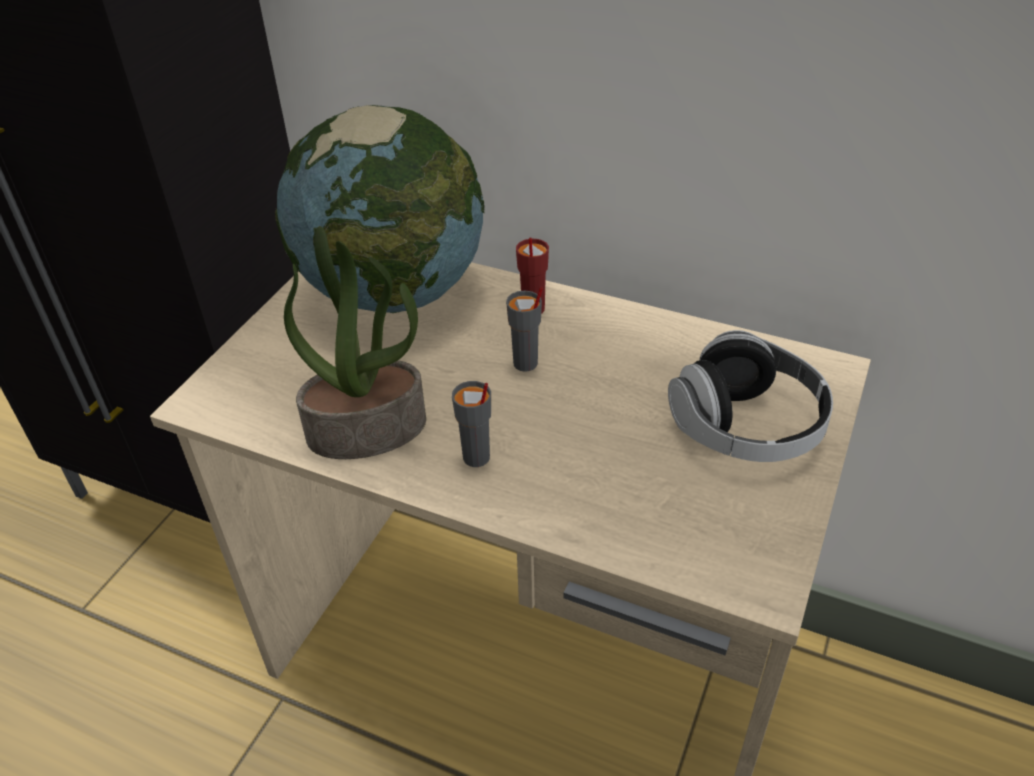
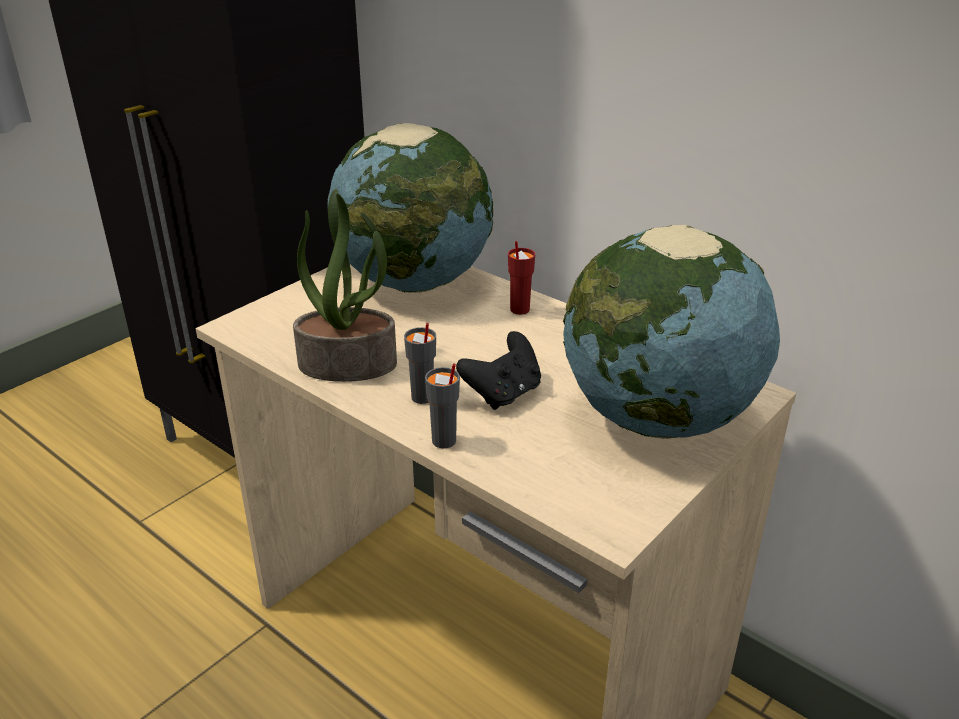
camera: 15 degrees right, 10 degrees down
grey cup [506,287,543,372] -> grey cup moved to [425,364,460,448]
headphones [668,330,833,462] -> globe [563,225,780,439]
none -> black game controller [456,331,541,410]

